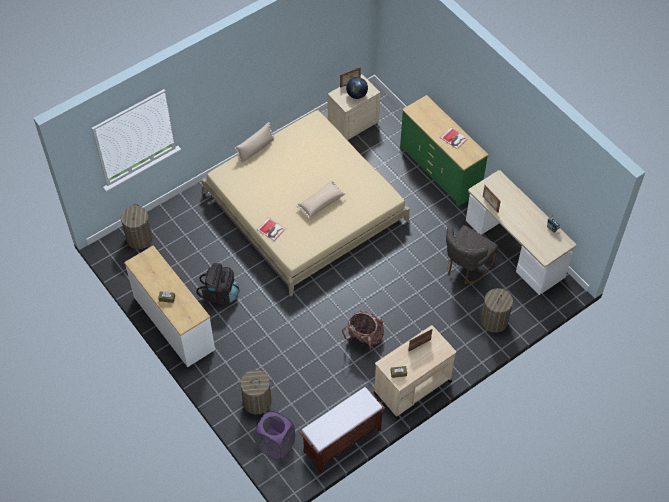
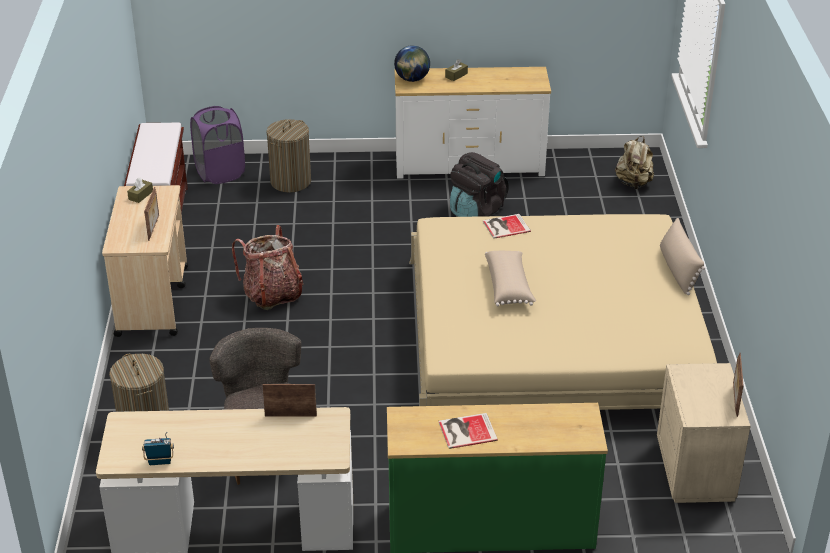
camera: 125 degrees right, 20 degrees down
laundry basket [121,204,153,249] -> beige backpack [615,136,654,189]
globe [346,77,368,99] -> globe moved to [394,45,430,82]

